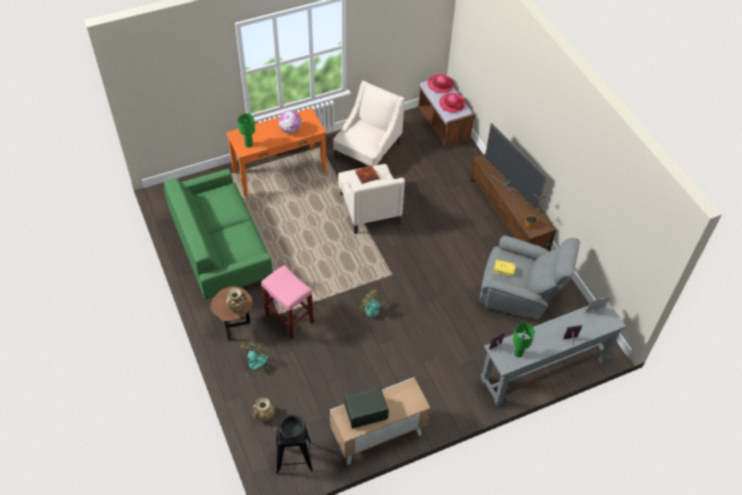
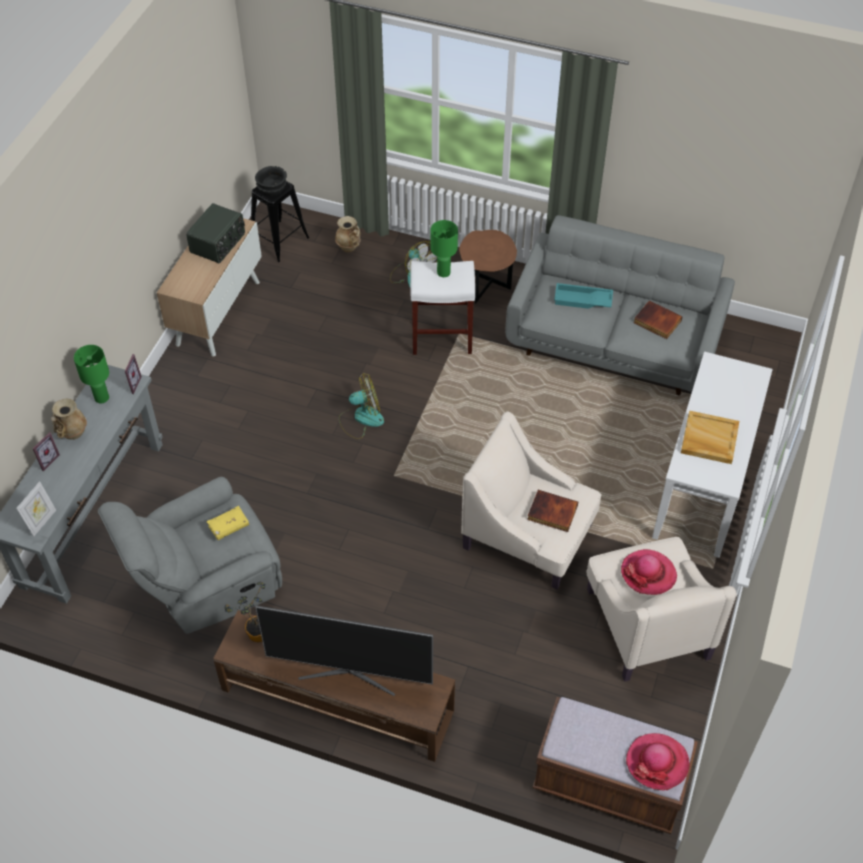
camera: 135 degrees right, 0 degrees up
green sofa [164,168,273,300] -> grey sofa [505,215,735,395]
orange console table [226,108,326,196] -> white console table [652,352,773,558]
beige vase [226,288,247,312] -> beige vase moved to [51,399,87,440]
green table lamp [238,113,255,148] -> green table lamp moved to [431,220,458,277]
pink stool [261,265,314,340] -> white stool [410,261,475,355]
globe [279,110,302,133] -> beige tray [681,411,739,464]
hat [439,93,466,113] -> hat moved to [621,549,677,595]
none -> turquoise tray [554,283,613,309]
none -> book [633,300,683,339]

